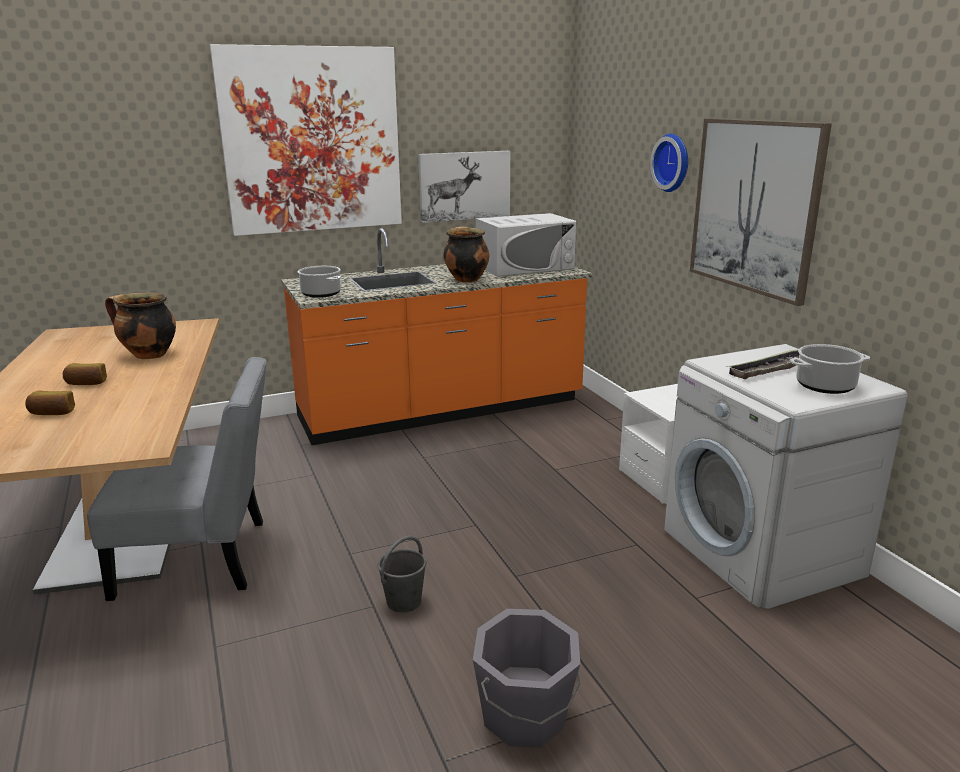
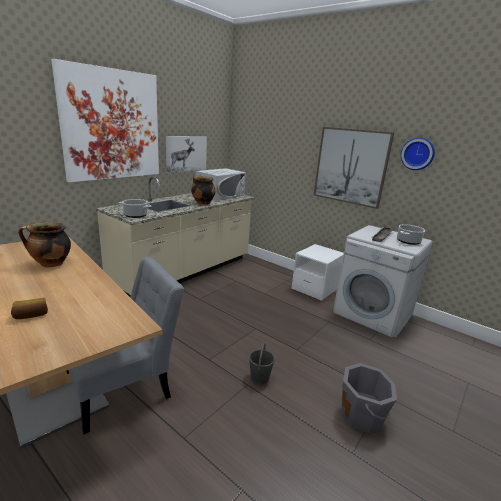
camera: 30 degrees left, 0 degrees up
bread [63,363,107,385] -> none
orange counter [281,228,592,445] -> beige counter [96,177,255,297]
wall clock [650,134,688,192] -> wall clock moved to [401,137,435,170]

